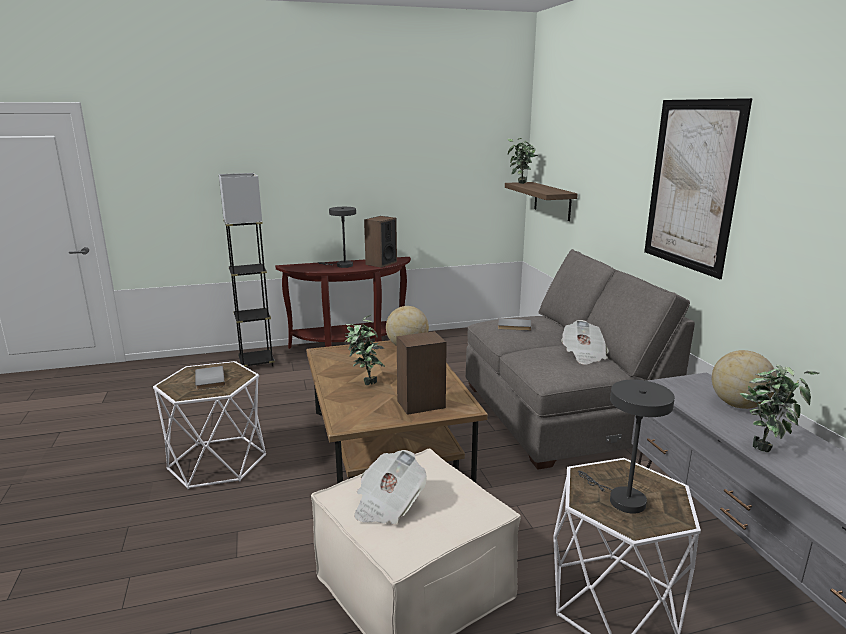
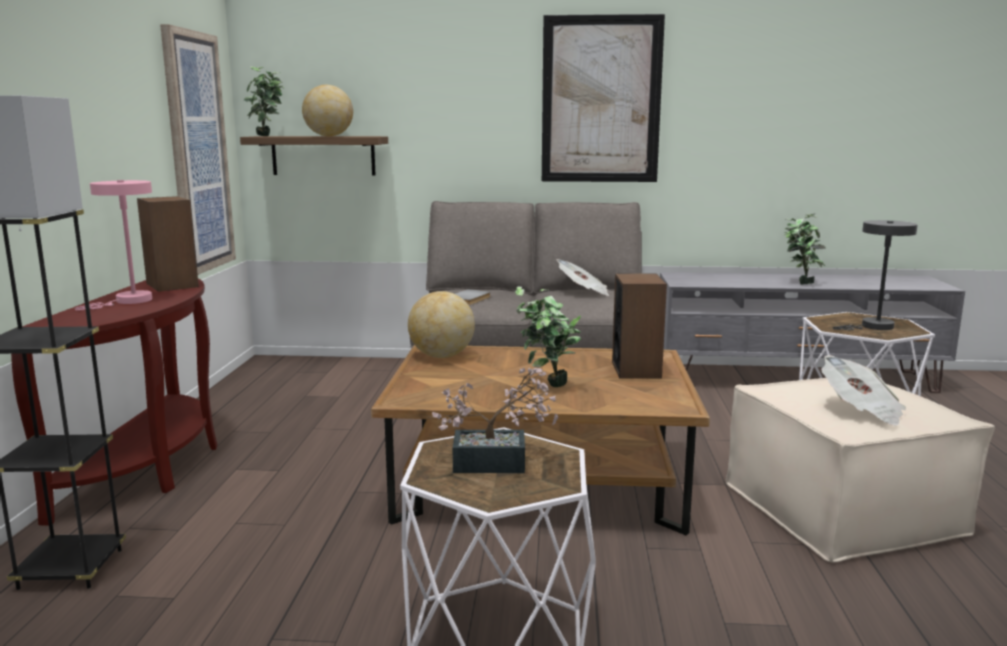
camera: 70 degrees left, 5 degrees down
grey book [195,366,225,390] -> potted plant [432,368,558,473]
grey table lamp [318,207,356,268] -> pink table lamp [75,180,152,311]
globe [712,350,777,409] -> globe moved to [302,85,353,136]
none -> picture [160,24,236,275]

